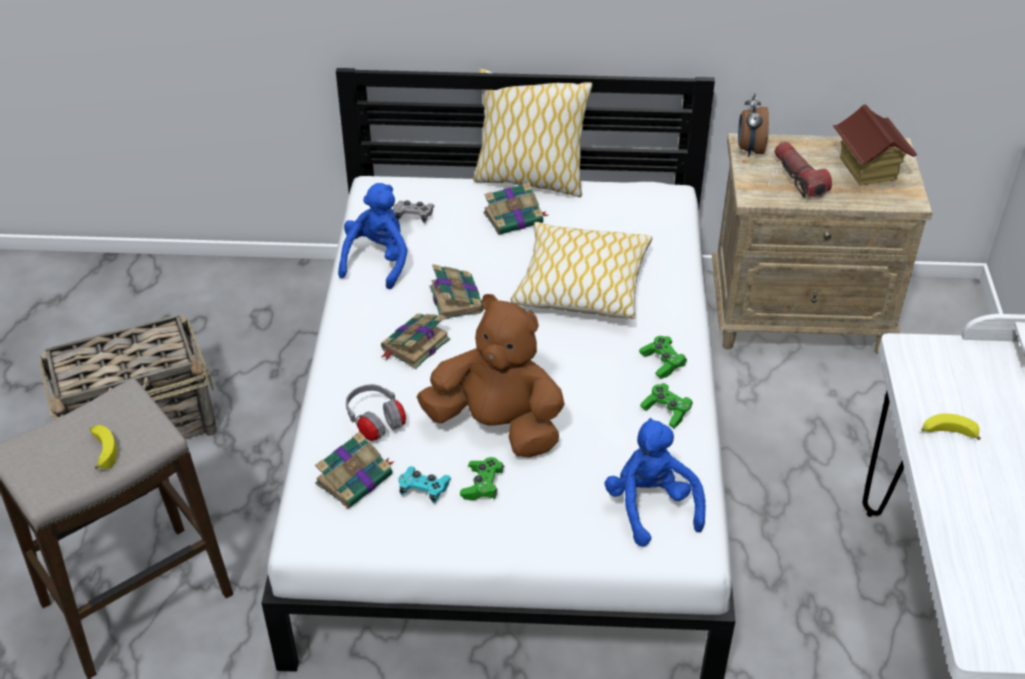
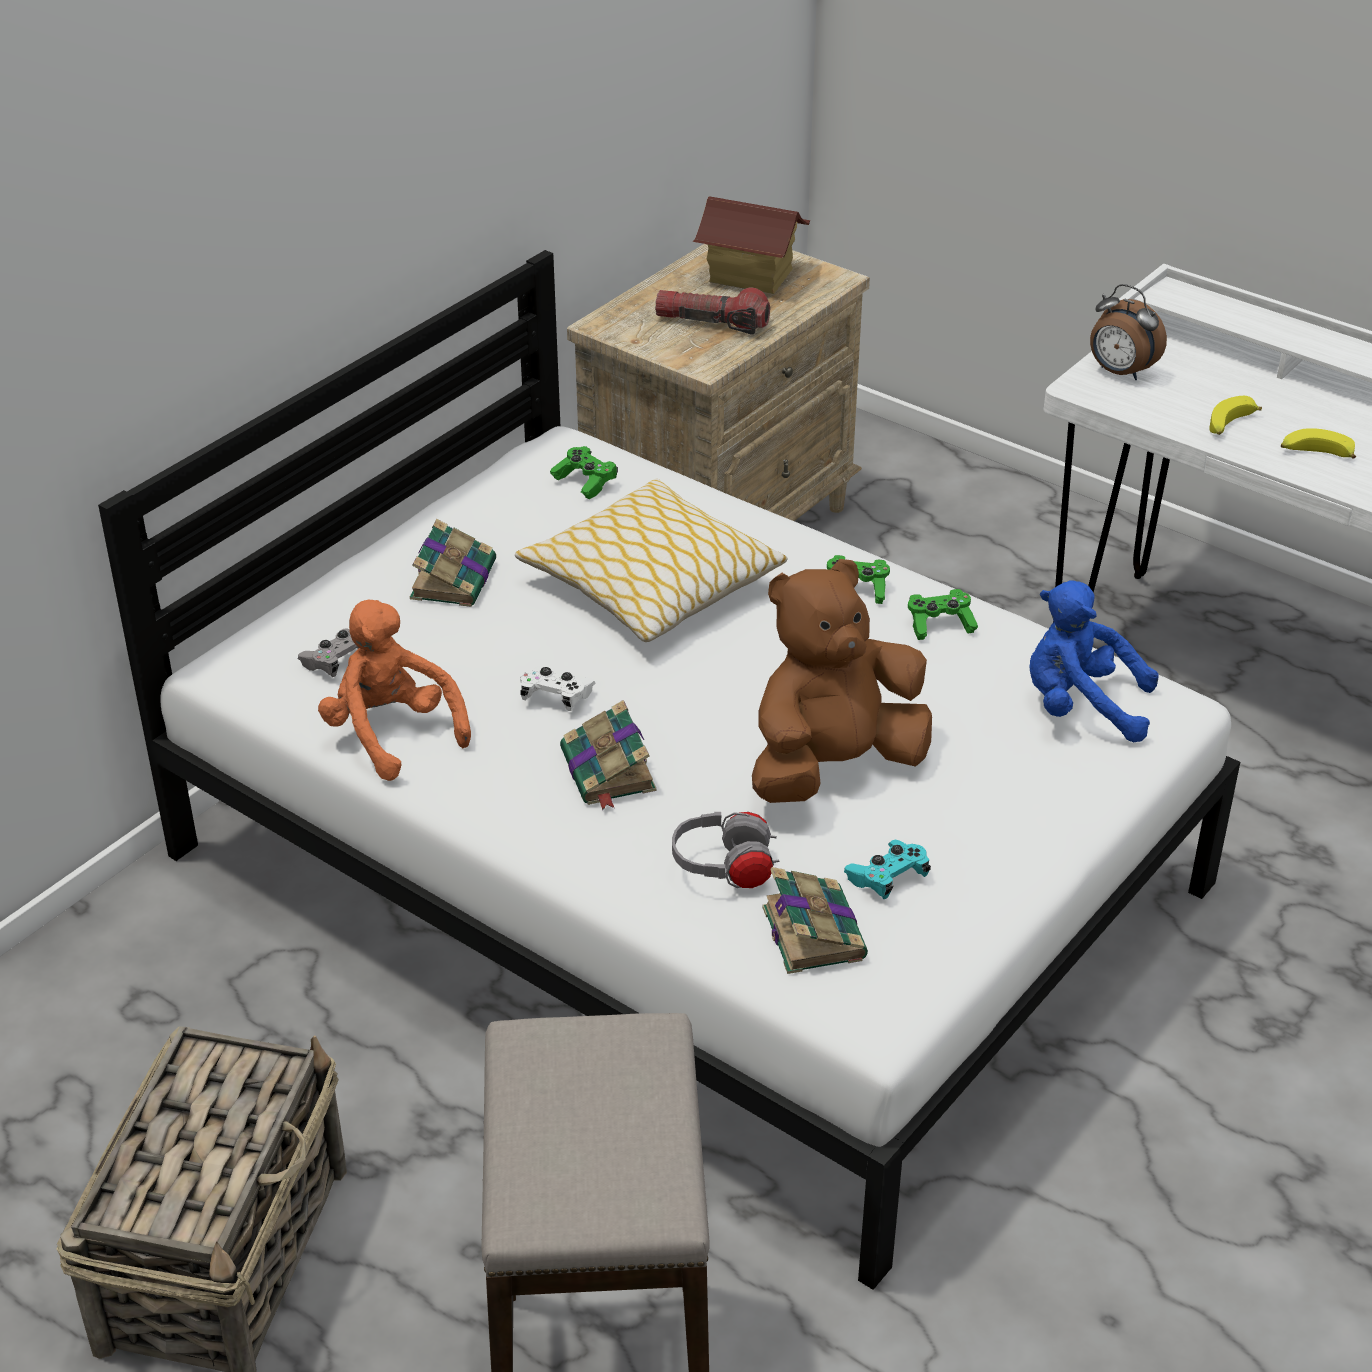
camera: 55 degrees left, 5 degrees down
banana [90,425,117,469] -> banana moved to [1281,428,1356,459]
blue plush toy [338,183,408,289] -> orange plush toy [318,599,471,781]
book [430,264,483,319] -> white game controller [520,666,595,711]
green game controller [460,457,505,500] -> green game controller moved to [550,446,618,499]
pillow [473,69,593,197] -> none
alarm clock [738,93,769,157] -> alarm clock moved to [1090,284,1167,380]

